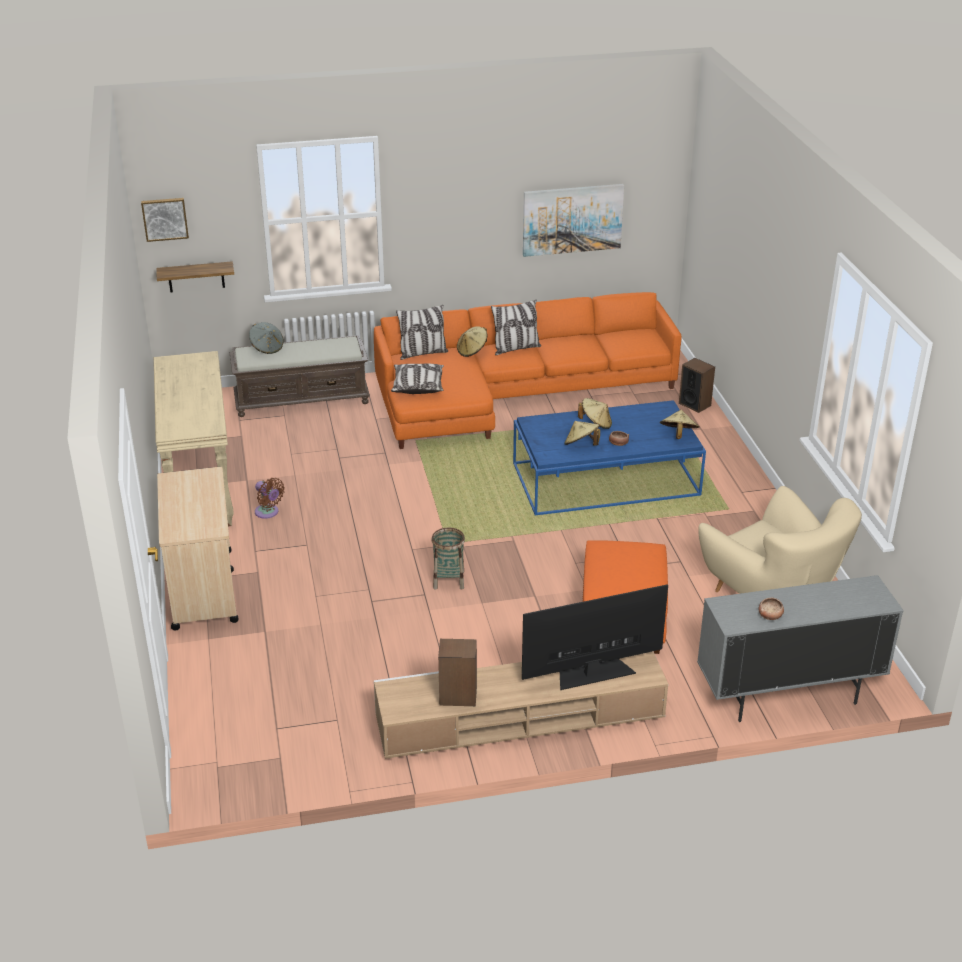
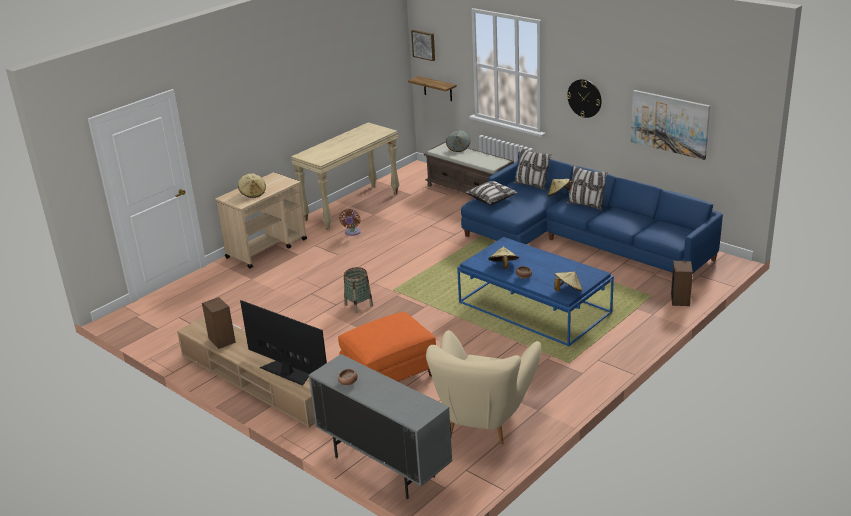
camera: 55 degrees right, 5 degrees down
orange sofa [374,292,682,449] -> blue sofa [461,151,723,273]
beige hat [578,398,612,429] -> beige hat moved to [238,174,266,198]
none -> wall clock [567,79,602,118]

